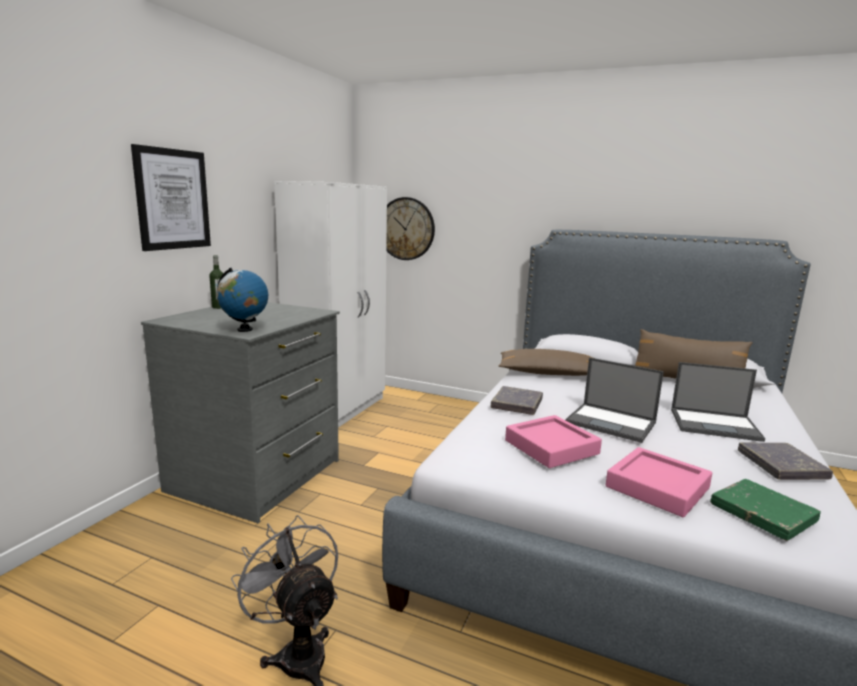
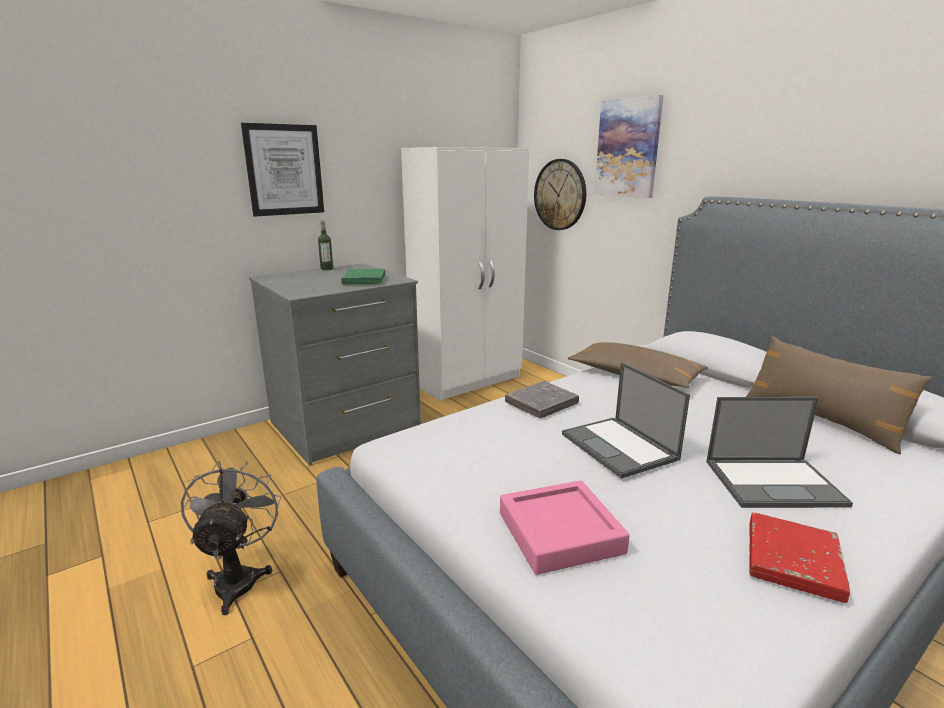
camera: 30 degrees right, 5 degrees up
globe [216,268,268,332] -> none
pink tray [505,415,602,468] -> none
laptop [671,362,765,442] -> laptop turned 45 degrees counterclockwise [706,397,853,508]
green book [710,479,821,541] -> green book moved to [341,269,385,284]
grey book [738,442,833,480] -> red book [749,512,850,603]
none -> picture [594,95,663,198]

